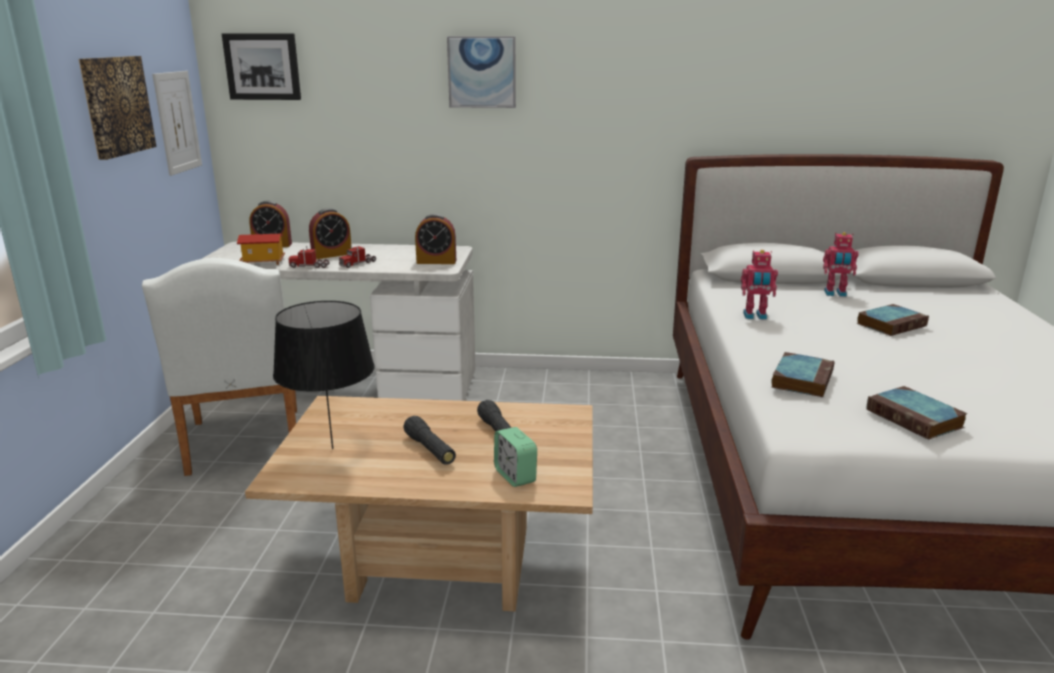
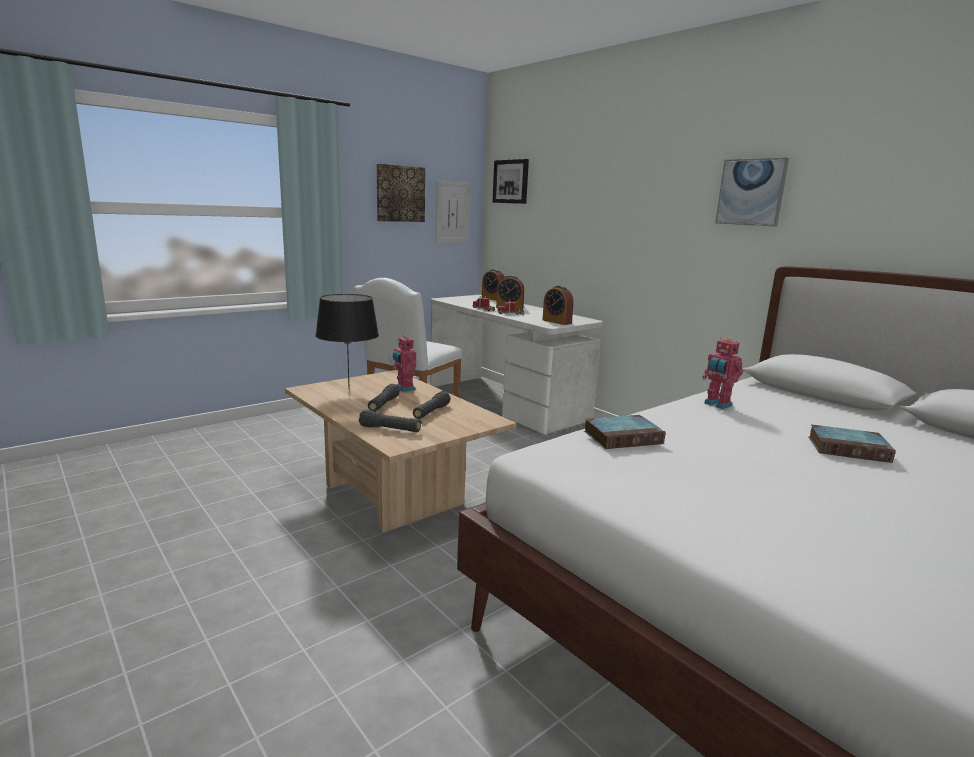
camera: 45 degrees right, 5 degrees down
toy house [237,234,285,265] -> none
picture [447,36,516,108] -> picture moved to [715,158,789,227]
alarm clock [494,427,537,487] -> black flashlight [359,410,421,432]
toy robot [823,232,859,297] -> toy robot moved to [393,335,416,392]
book [866,386,968,440] -> none

